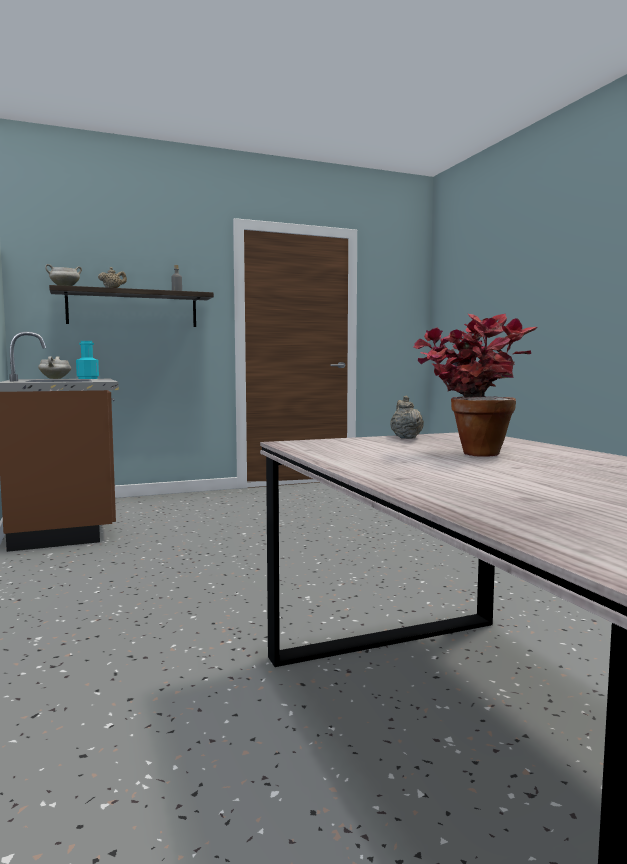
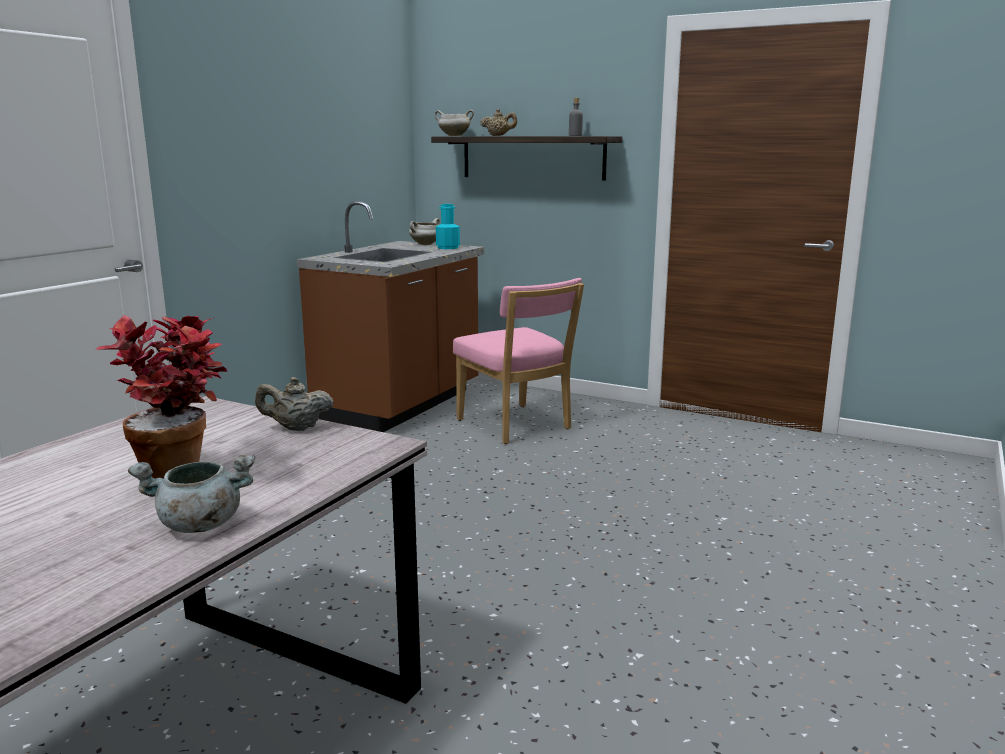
camera: 50 degrees right, 10 degrees up
beige teapot [390,396,424,439] -> beige teapot turned 135 degrees counterclockwise [255,377,334,431]
none -> grey cooking pot [128,455,255,533]
none -> pink chair [453,278,584,444]

